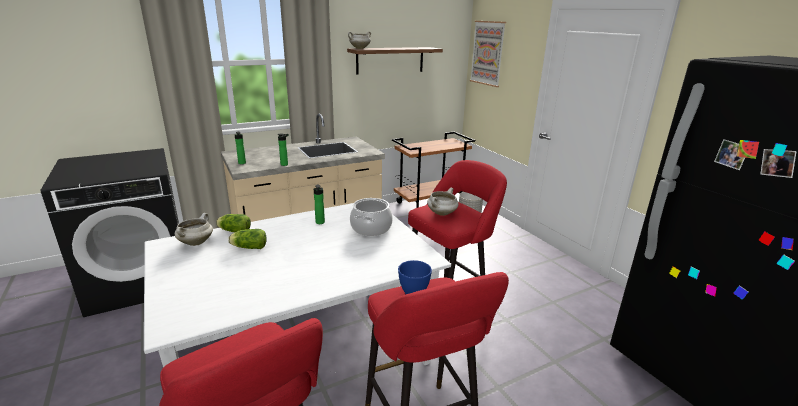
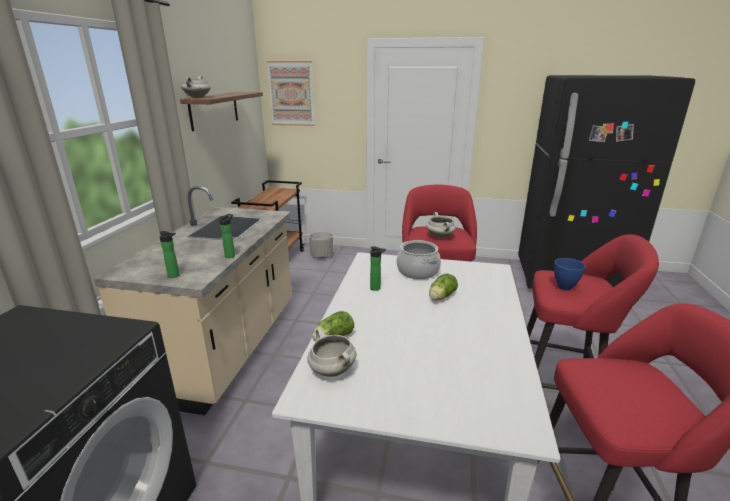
camera: 50 degrees left, 0 degrees up
lettuce [228,229,267,249] -> lettuce moved to [429,274,458,300]

